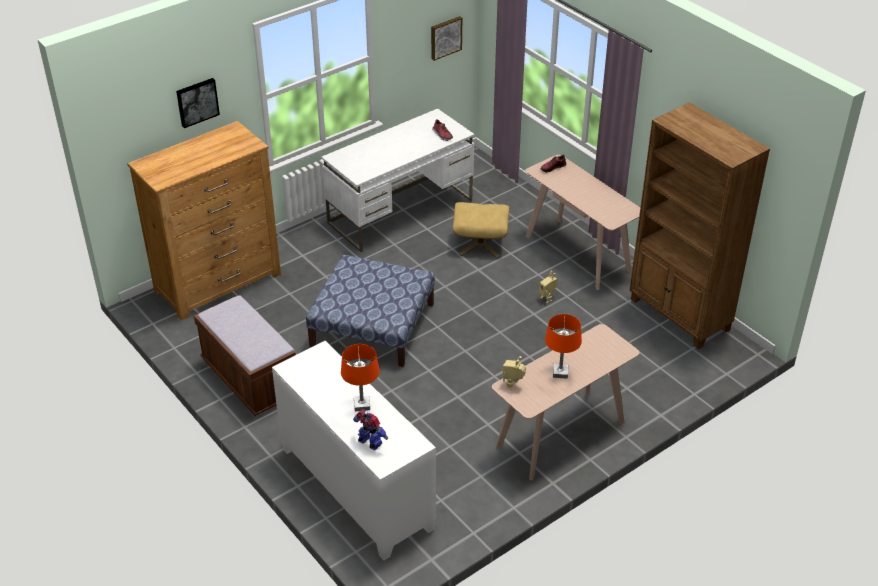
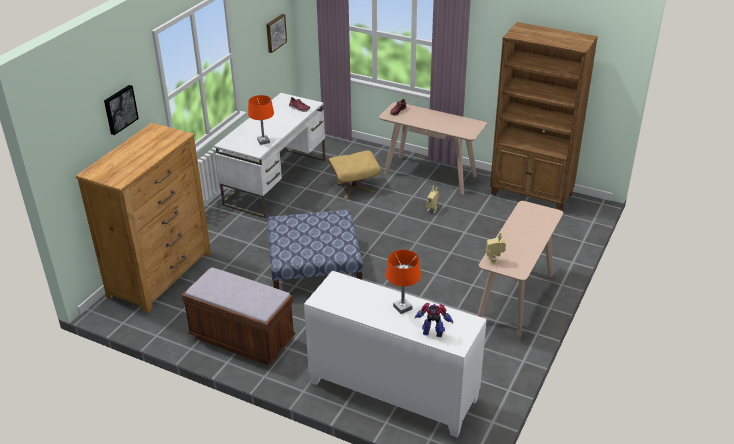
camera: 25 degrees left, 5 degrees down
orange table lamp [545,314,582,379] -> orange table lamp moved to [248,95,274,145]

